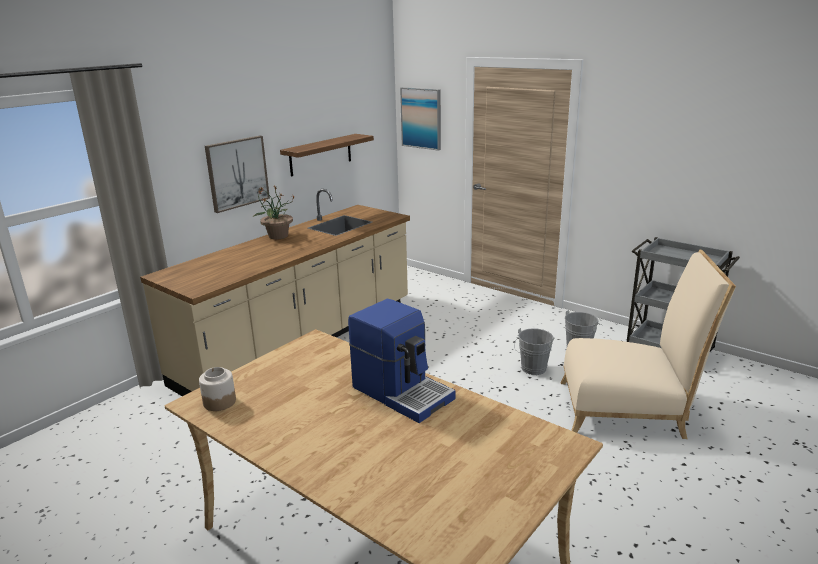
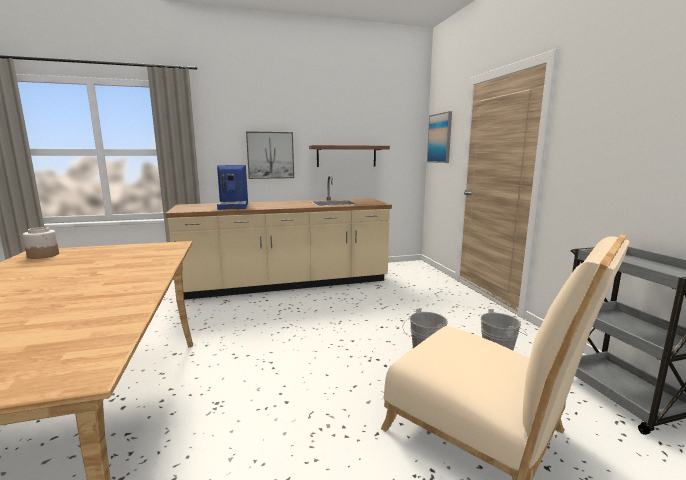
camera: 35 degrees right, 10 degrees down
potted plant [253,186,295,239] -> none
coffee machine [348,299,456,423] -> coffee machine moved to [217,165,248,210]

